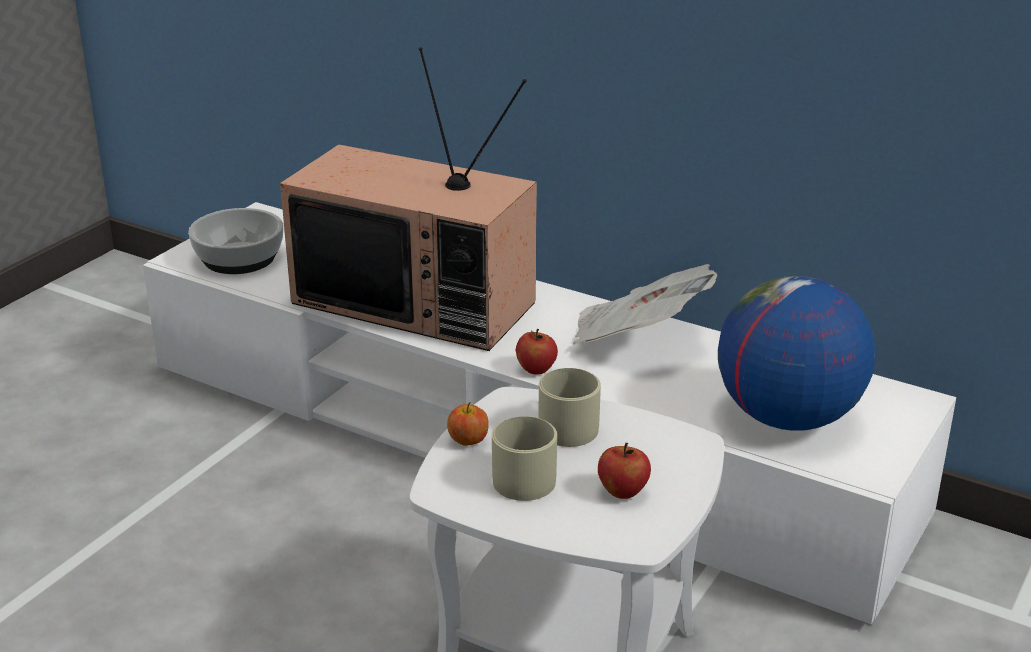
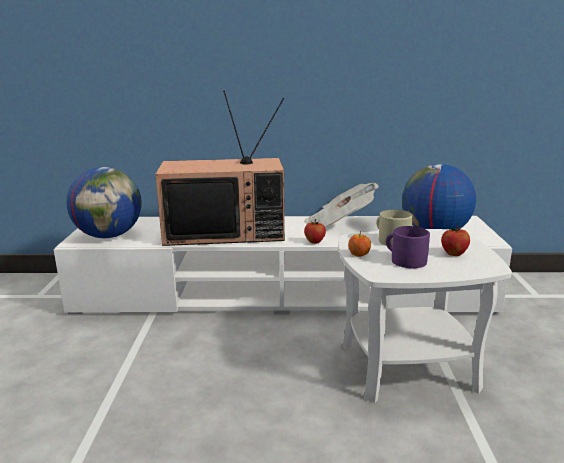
camera: 30 degrees left, 10 degrees down
bowl [188,208,283,274] -> globe [66,167,142,238]
beige mug [492,416,557,501] -> purple mug [386,226,430,268]

